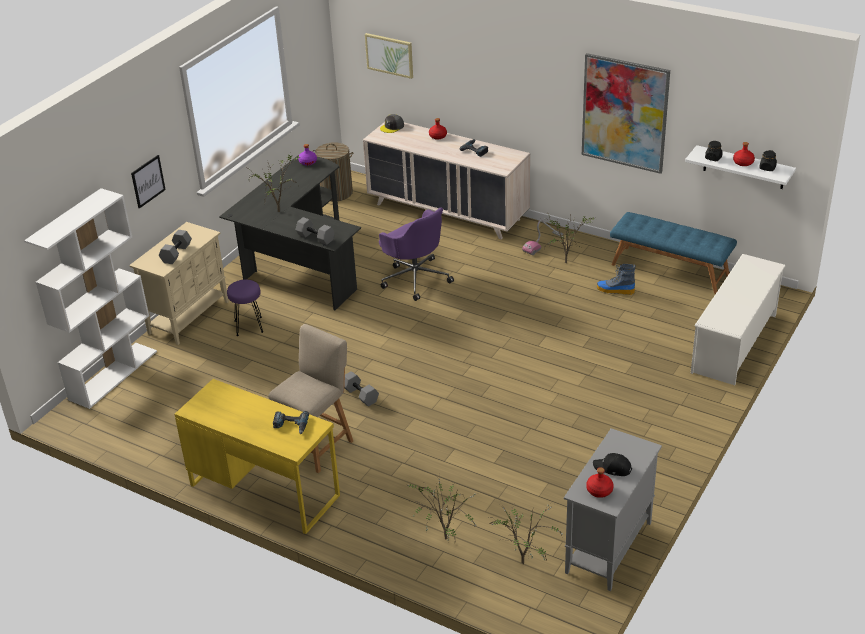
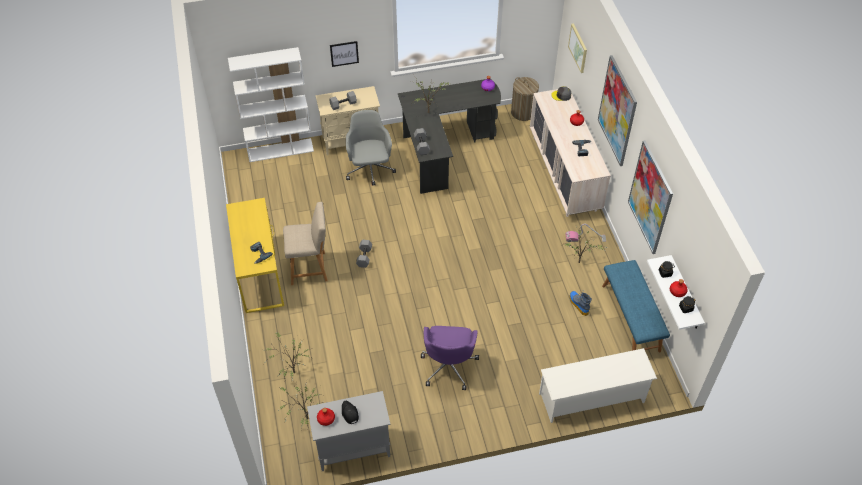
camera: 45 degrees right, 15 degrees up
purple stool [227,280,264,336] -> grey office chair [346,110,396,186]
purple office chair [379,207,454,301] -> purple office chair moved to [421,326,479,390]
none -> picture [598,55,637,166]

